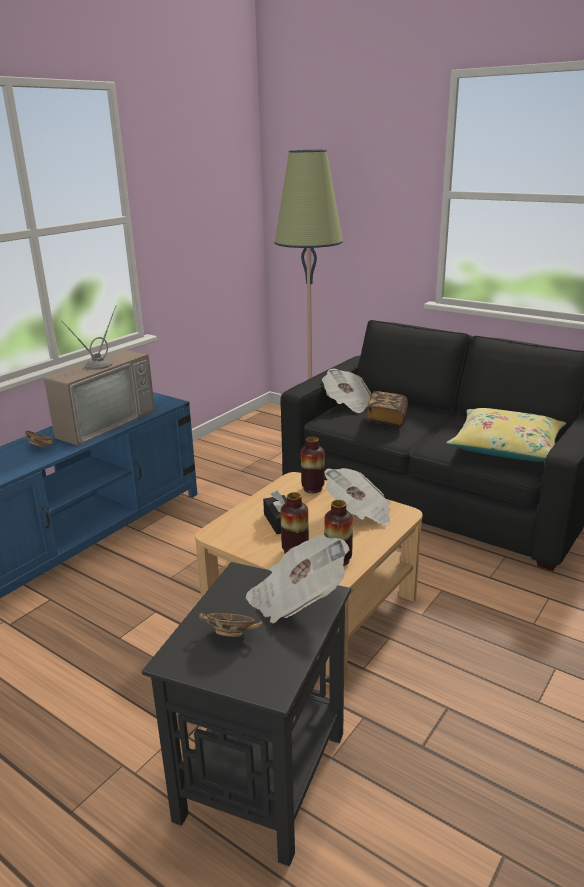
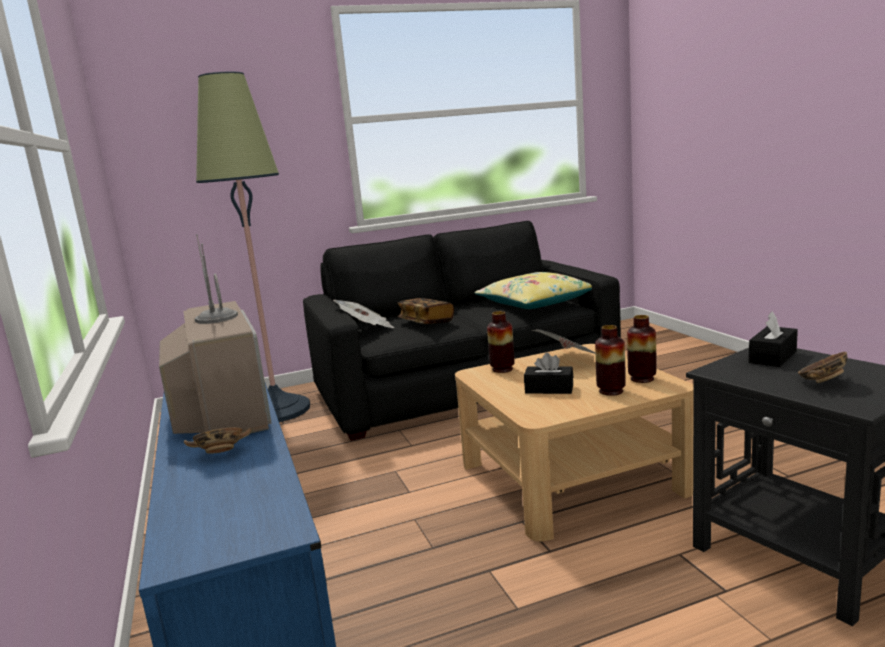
camera: 55 degrees left, 10 degrees down
newspaper [246,534,350,623] -> black tissue box [749,312,798,367]

